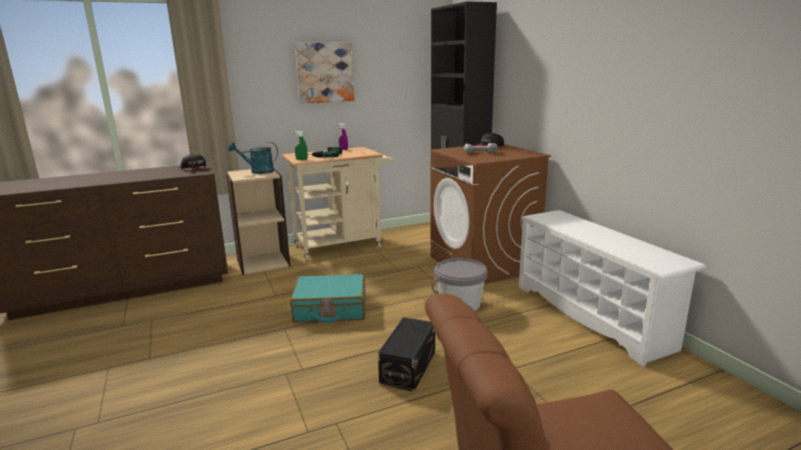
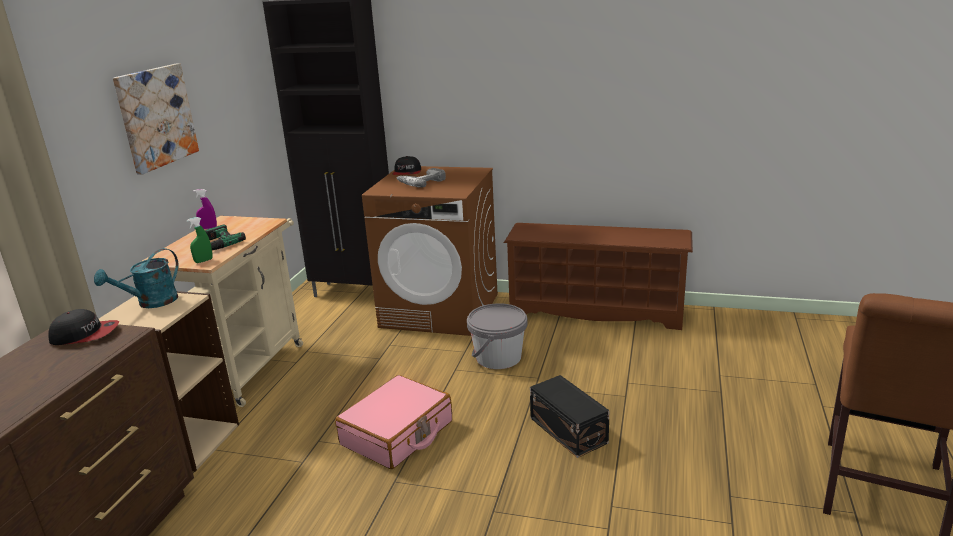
camera: 50 degrees left, 5 degrees up
turquoise suitcase [290,274,365,323] -> pink suitcase [335,375,452,469]
white shoe rack [519,210,706,367] -> brown shoe rack [504,223,693,330]

